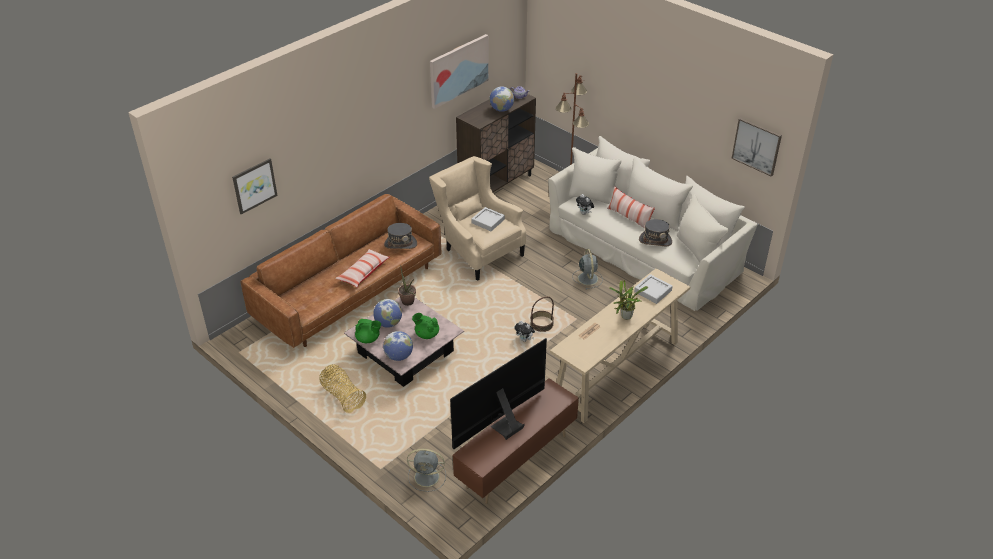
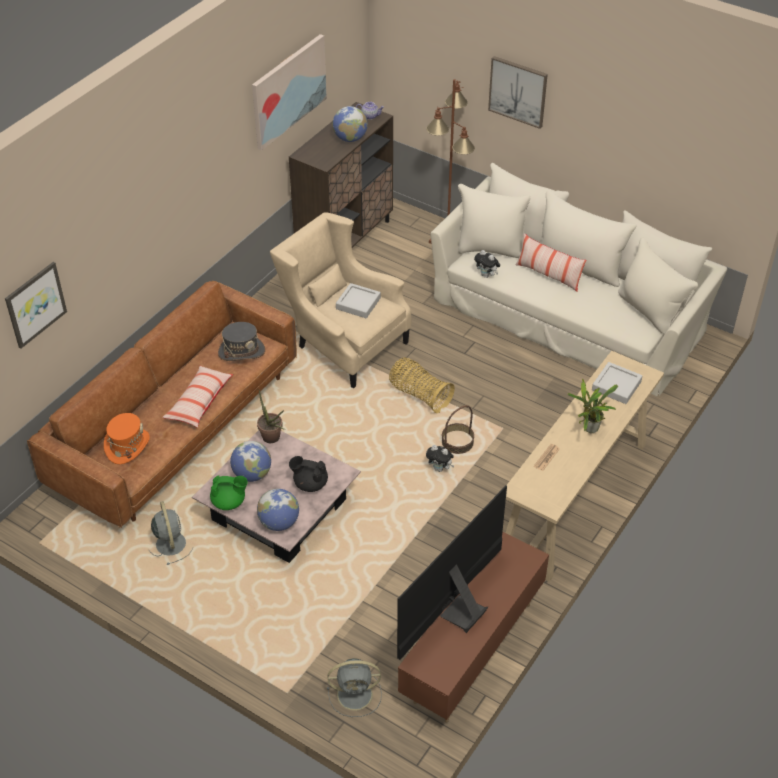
camera: 10 degrees left, 5 degrees up
basket [319,364,366,413] -> basket moved to [389,357,455,413]
green teapot [412,313,439,339] -> black teapot [289,456,328,492]
grey fan [572,249,603,289] -> grey fan moved to [149,501,192,565]
grey hat [639,219,672,246] -> none
picture [731,118,782,176] -> picture moved to [488,56,548,129]
none -> orange hat [104,413,150,464]

